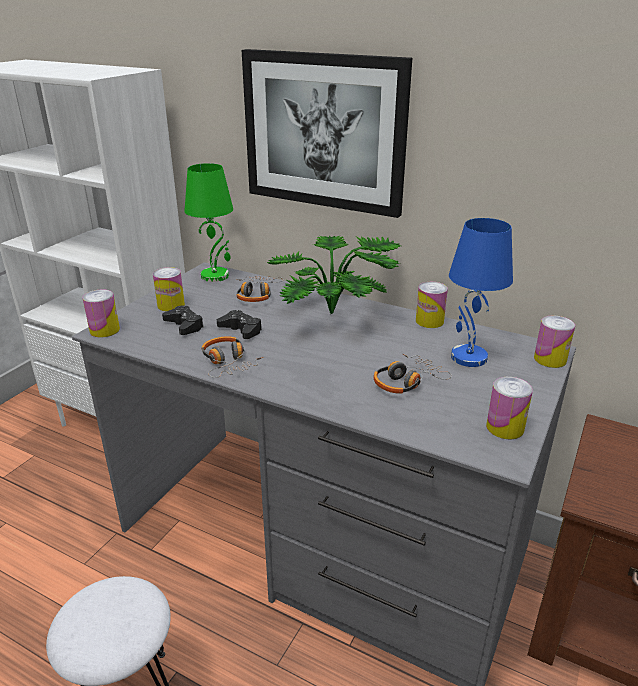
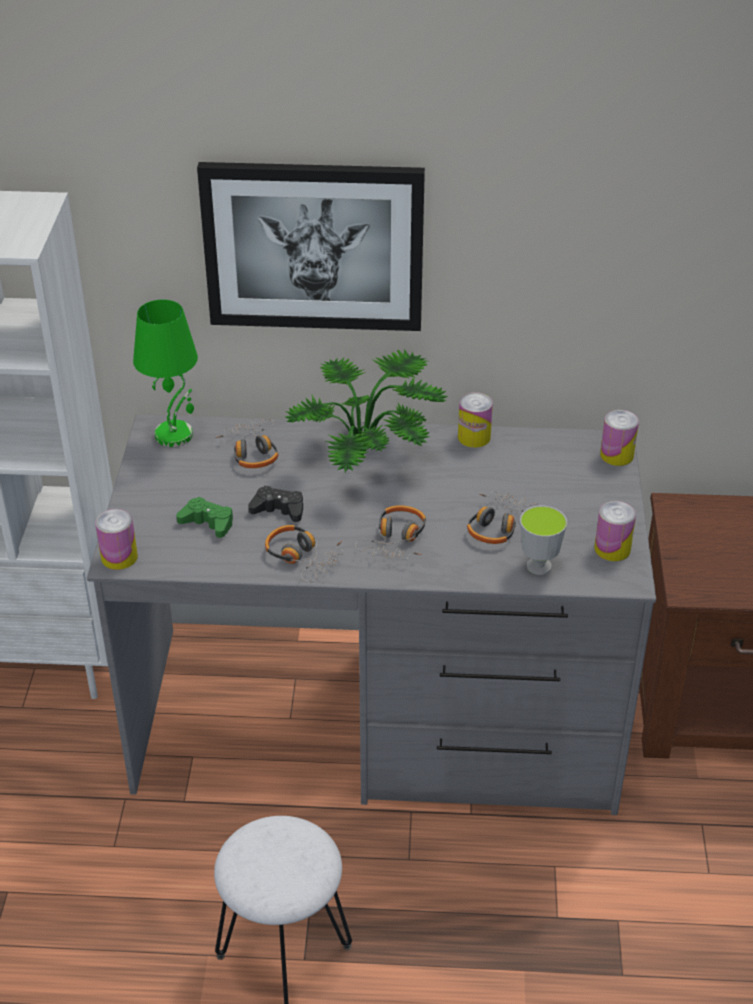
camera: 25 degrees left, 10 degrees up
can [153,267,185,311] -> none
black game controller [162,306,204,335] -> green game controller [176,497,233,538]
blue table lamp [449,218,513,367] -> none
none -> headphones [355,505,426,560]
none -> cup [520,506,567,575]

